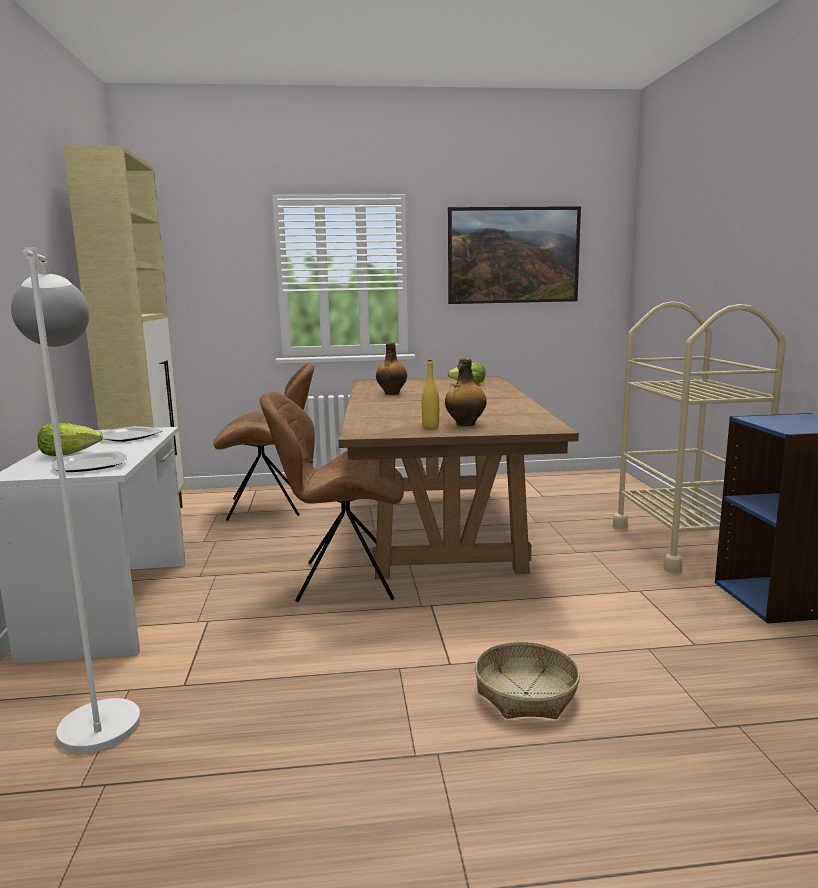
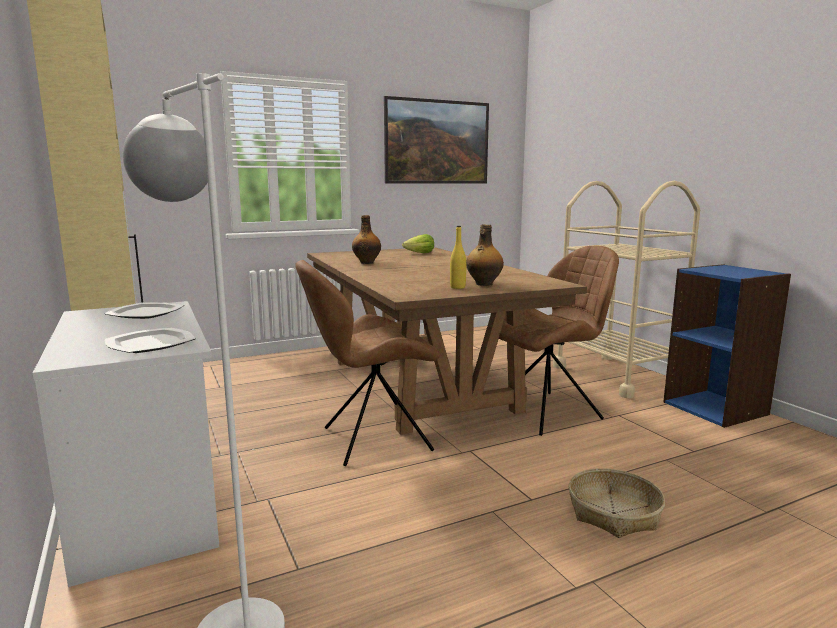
camera: 20 degrees left, 0 degrees up
lettuce [37,423,103,456] -> none
brown chair [213,363,314,521] -> brown chair moved to [499,246,619,436]

